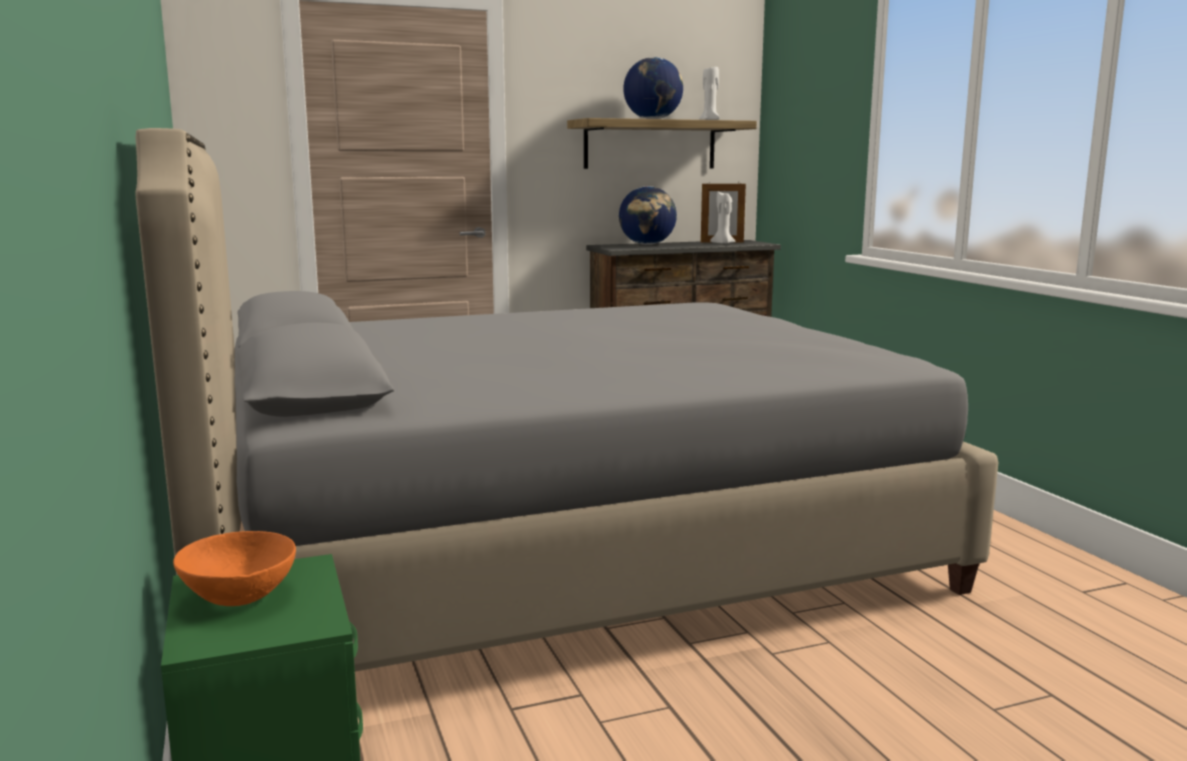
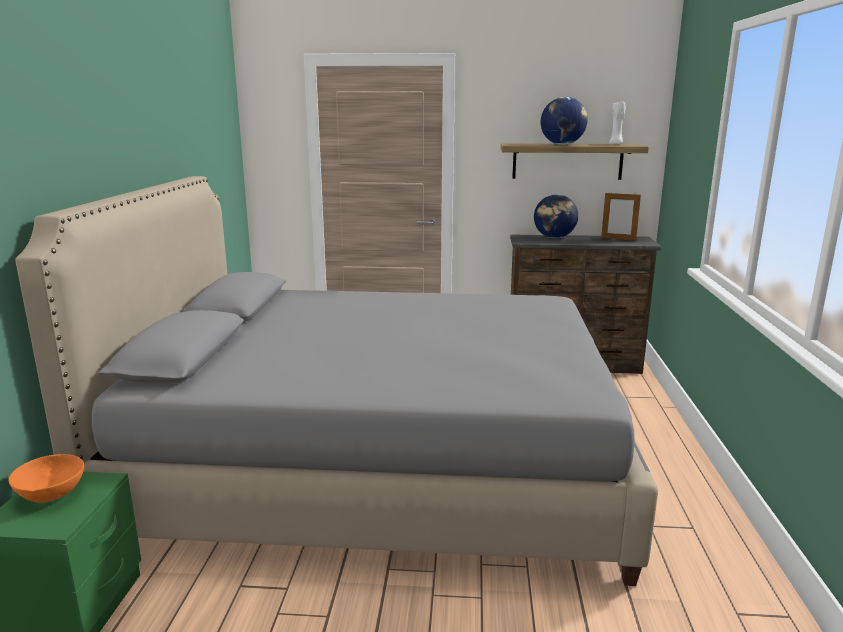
camera: 25 degrees right, 5 degrees up
white candle [710,192,736,244] -> none

